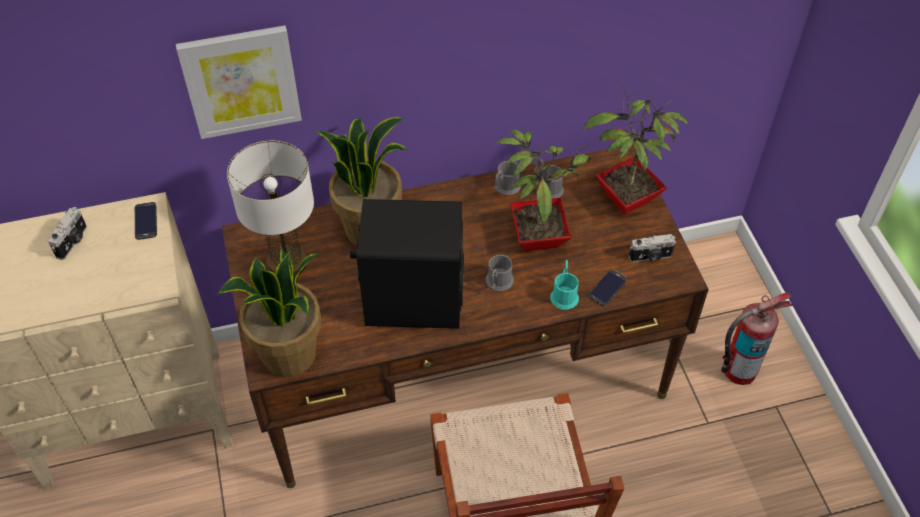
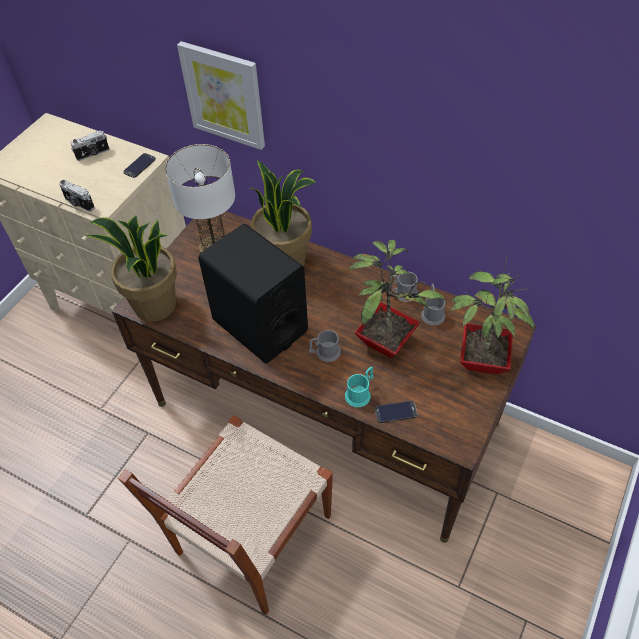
camera: 45 degrees right, 0 degrees up
camera [629,234,676,262] -> camera moved to [59,180,95,212]
fire extinguisher [721,293,793,385] -> none

